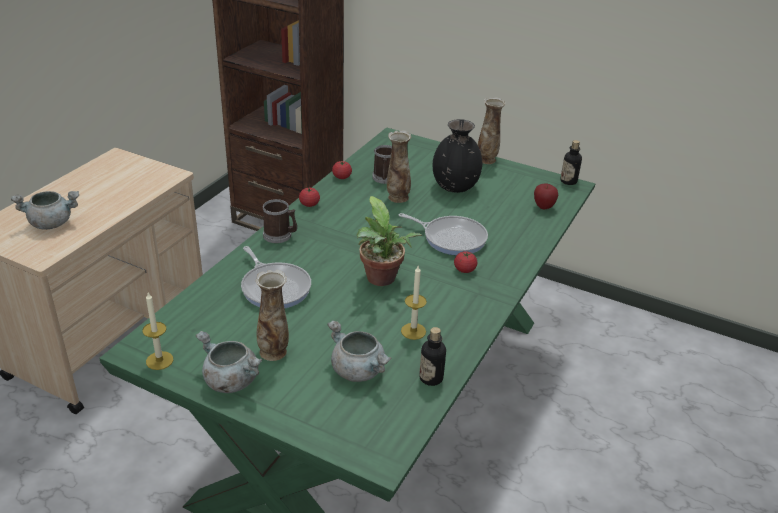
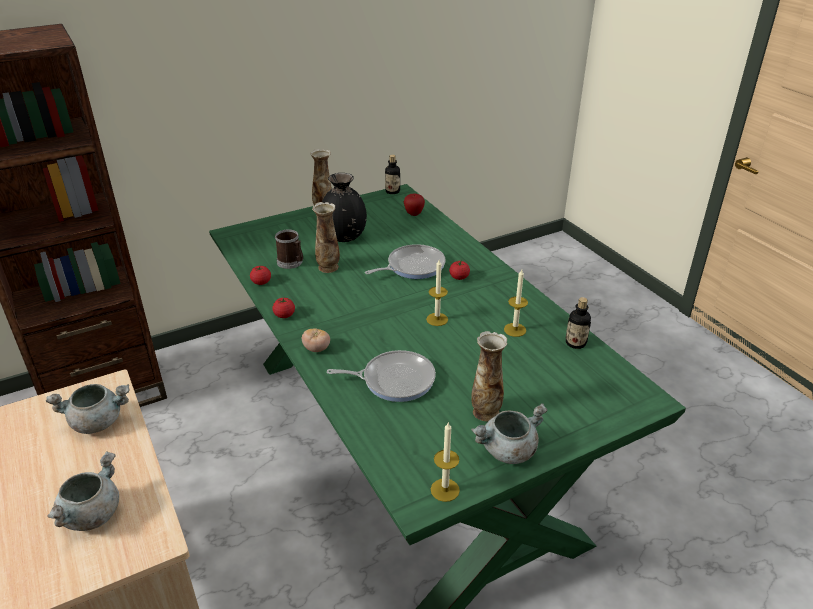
camera: 55 degrees left, 0 degrees up
mug [263,199,297,243] -> tomato [302,329,330,352]
grey cooking pot [327,320,391,382] -> grey cooking pot moved to [46,384,130,434]
potted plant [356,196,422,286] -> candle [426,260,448,326]

